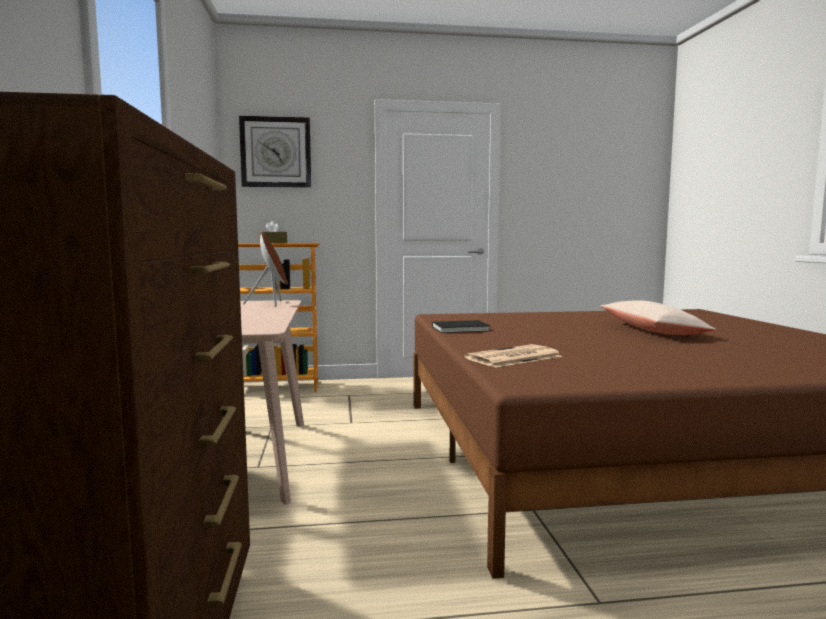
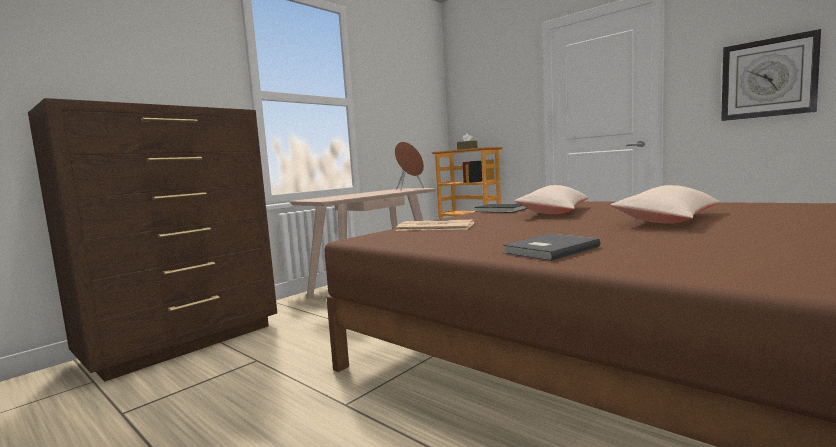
camera: 50 degrees right, 0 degrees up
wall clock [239,116,311,188] -> wall clock moved to [721,29,821,121]
none -> grey book [503,234,601,261]
none -> beige pillow [515,185,589,214]

